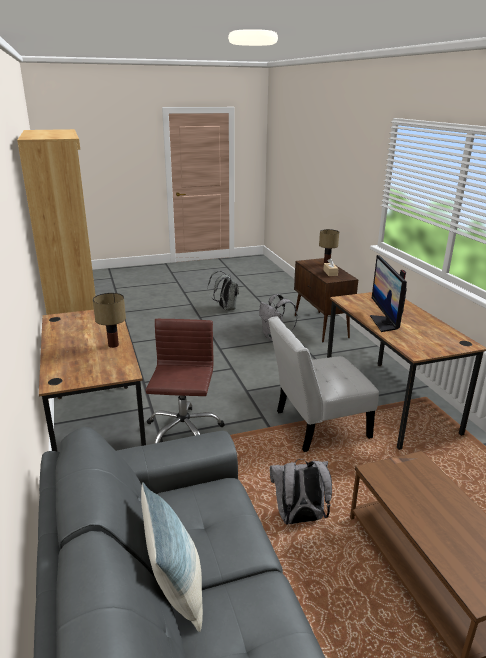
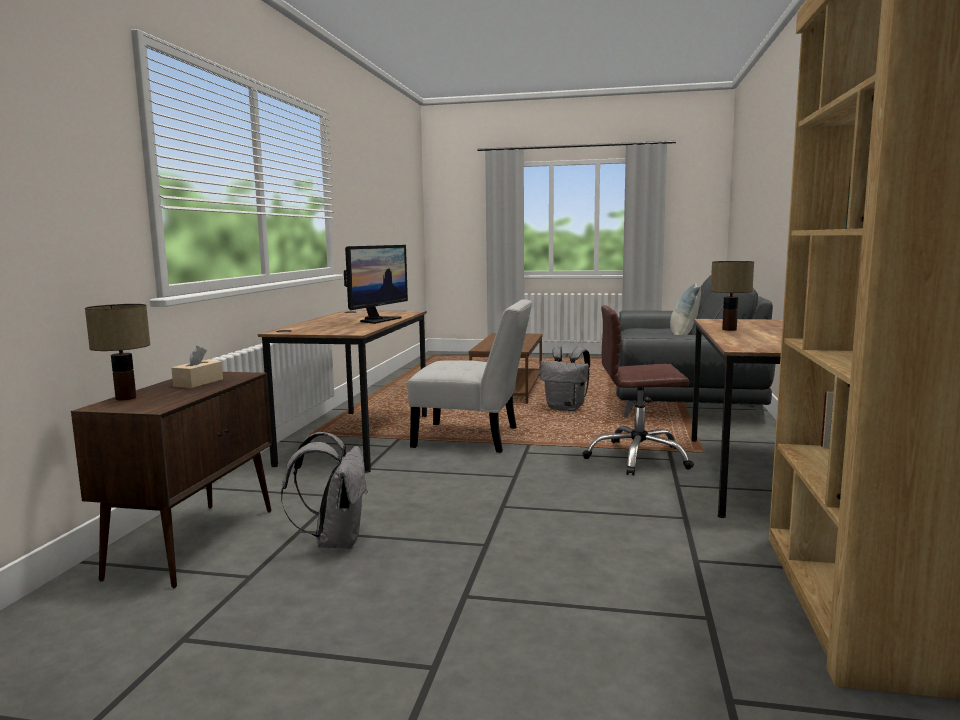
camera: 150 degrees left, 15 degrees down
brown office chair [145,319,225,444] -> brown office chair turned 60 degrees clockwise [582,305,694,476]
grey backpack [208,271,239,310] -> none

